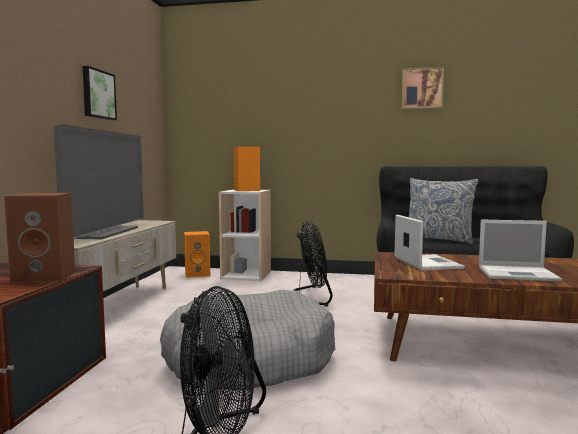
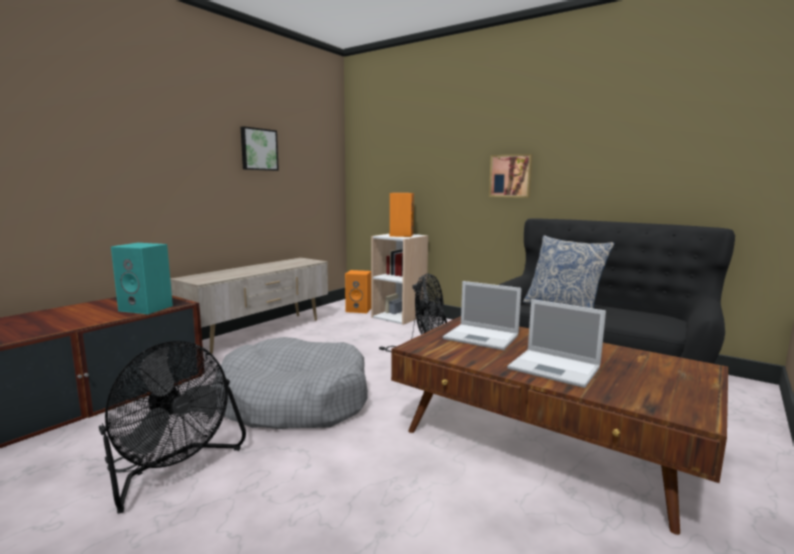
camera: 25 degrees right, 5 degrees up
brown speaker [4,193,75,283] -> turquoise speaker [111,243,173,314]
television [54,124,144,239] -> none
laptop [394,215,465,271] -> laptop turned 105 degrees clockwise [443,281,522,350]
picture [402,67,444,109] -> picture moved to [489,154,533,198]

